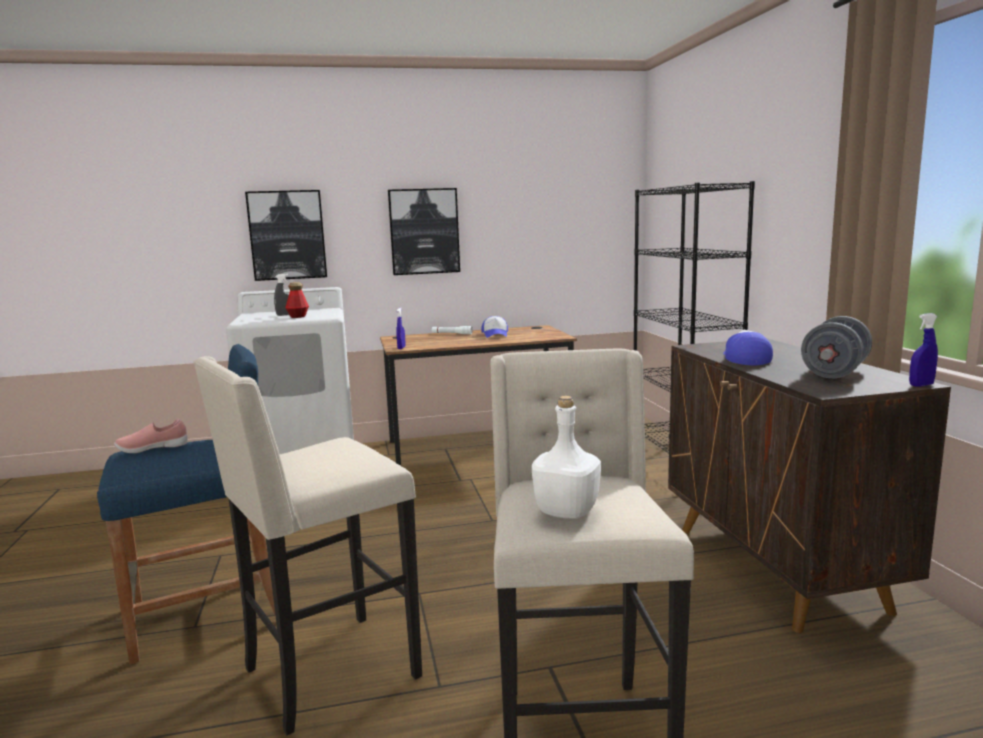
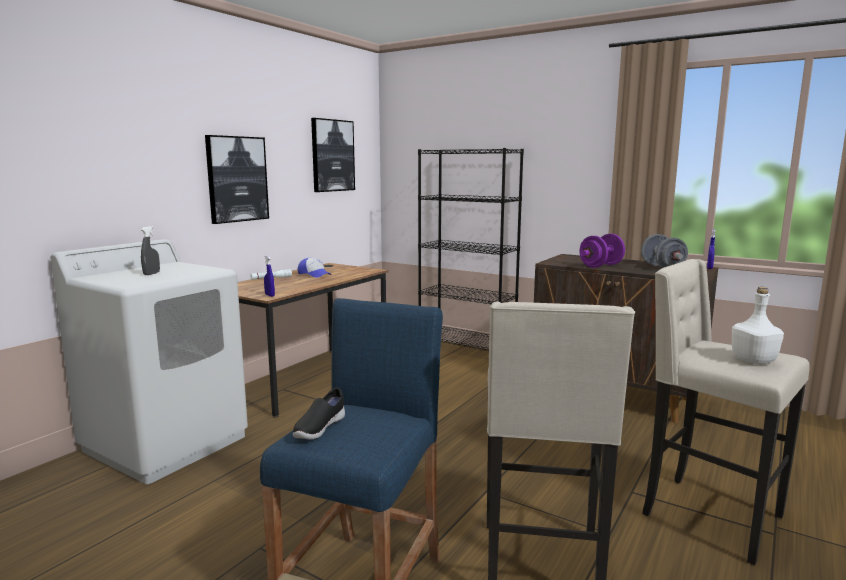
camera: 45 degrees left, 0 degrees up
pink shoe [114,419,188,453] -> black shoe [293,387,345,439]
picture [245,190,327,281] -> picture moved to [311,118,355,192]
bottle [285,282,309,318] -> none
cap [723,330,773,365] -> purple dumbbell [580,234,625,268]

